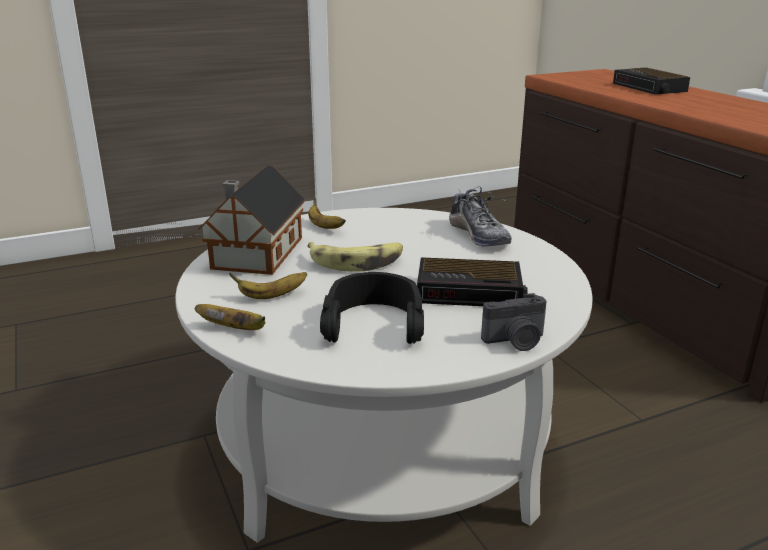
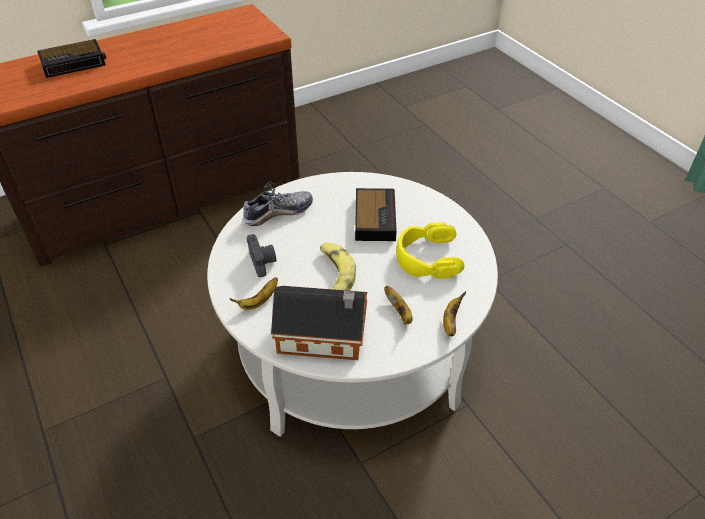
camera: 95 degrees left, 20 degrees up
black headphones [320,272,424,344] -> yellow headphones [396,222,464,279]
camera [481,293,547,351] -> camera moved to [247,234,276,277]

